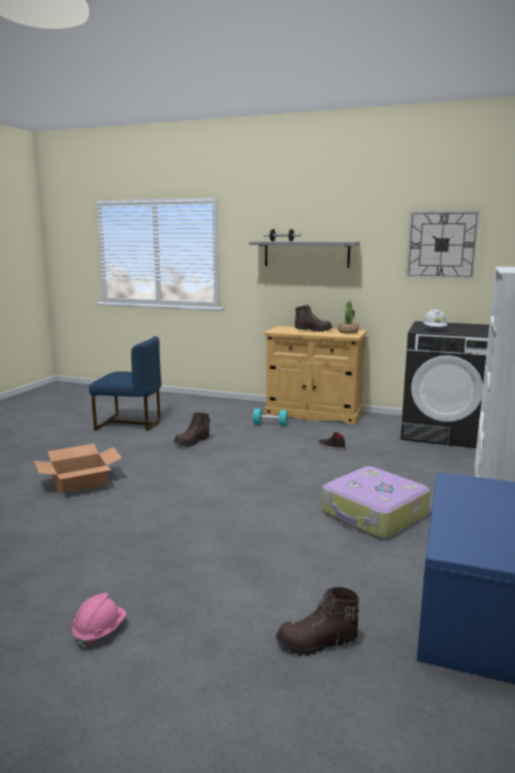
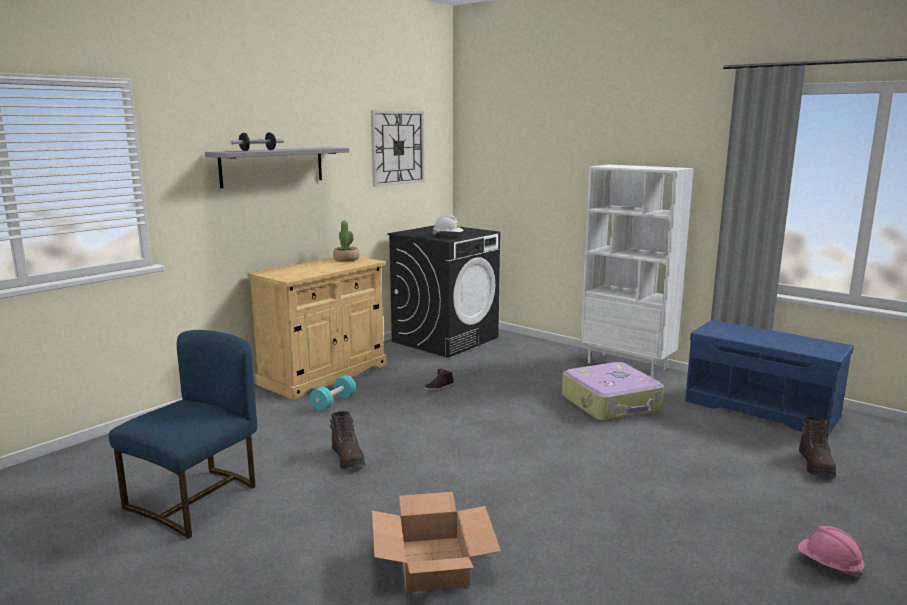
camera: 70 degrees left, 0 degrees up
brown boot [295,305,332,332] -> none

